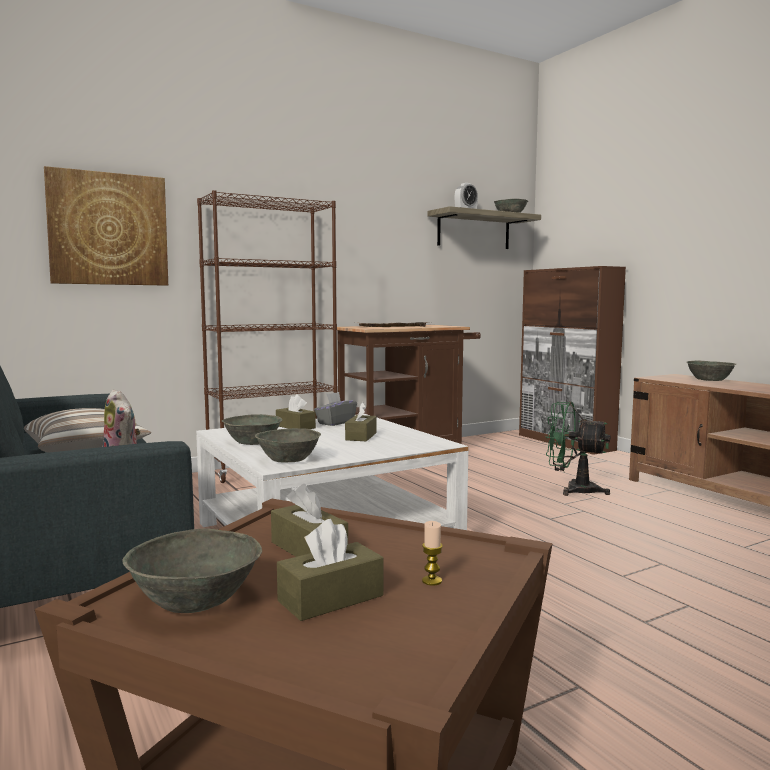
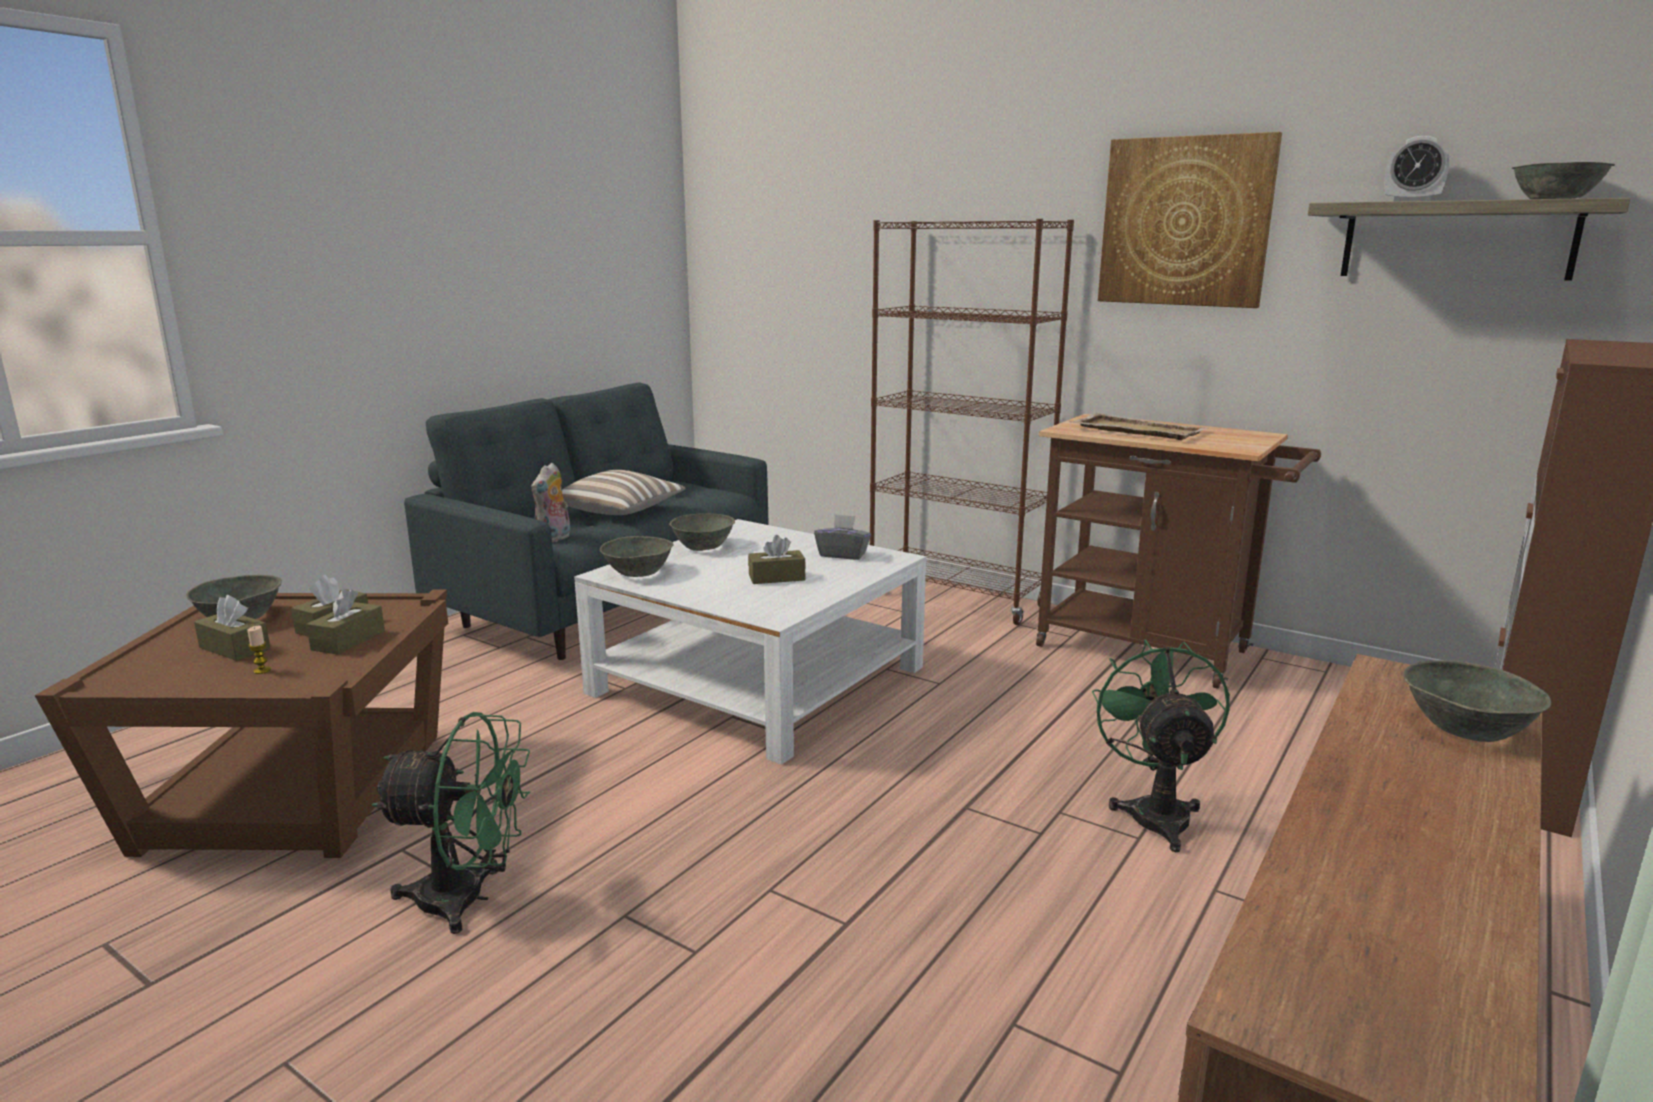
camera: 65 degrees right, 10 degrees up
picture [44,166,168,286] -> picture moved to [1098,132,1282,308]
brown tissue box [276,394,316,429] -> brown tissue box moved to [306,589,385,655]
none -> green fan [372,712,530,934]

